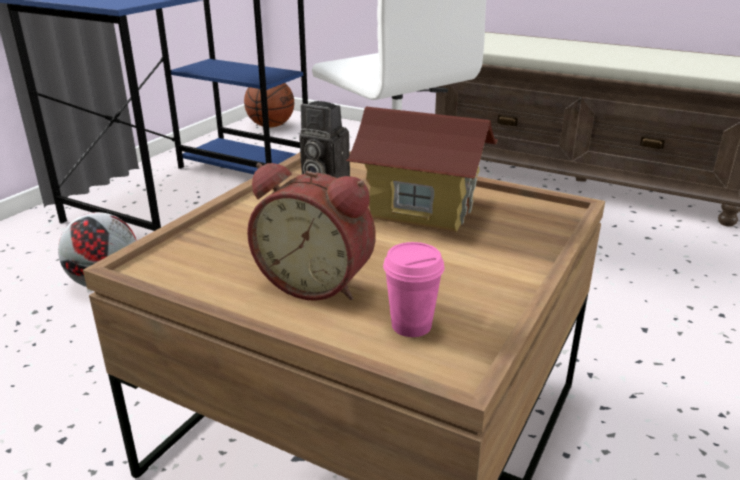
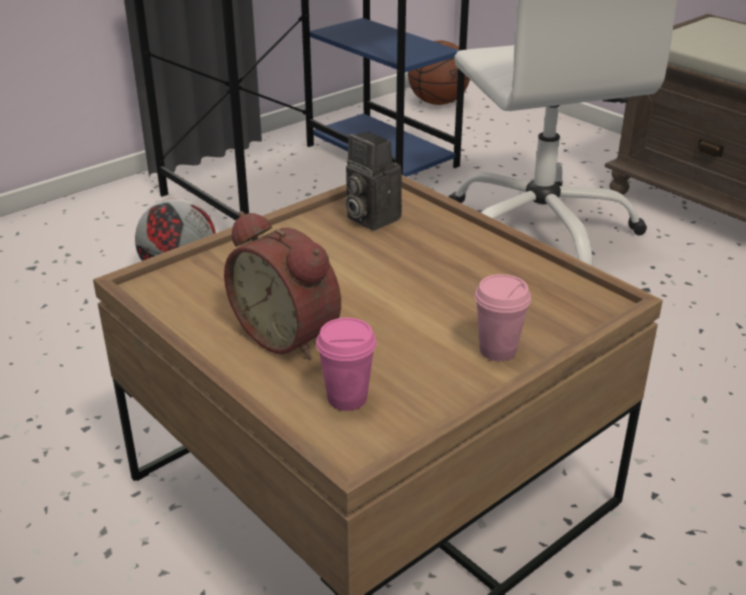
camera: 20 degrees right, 5 degrees up
toy house [345,107,498,232] -> none
none -> pink cup [475,274,531,361]

